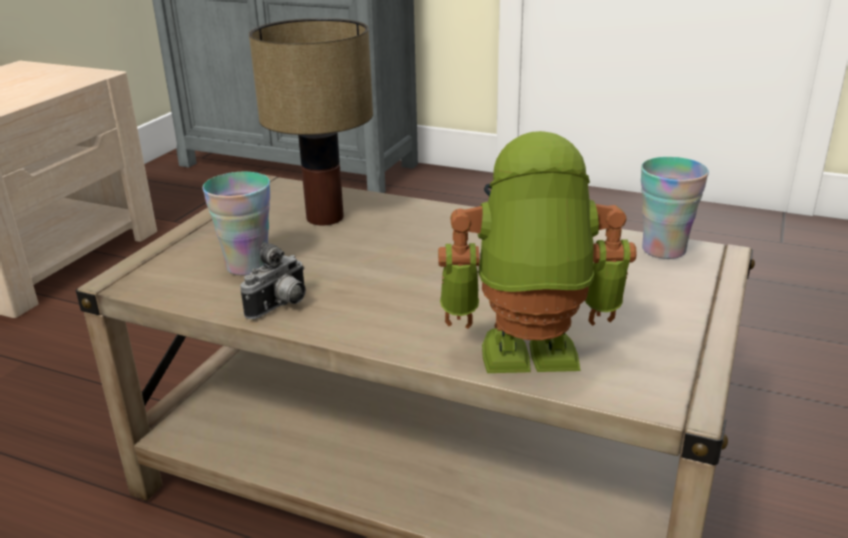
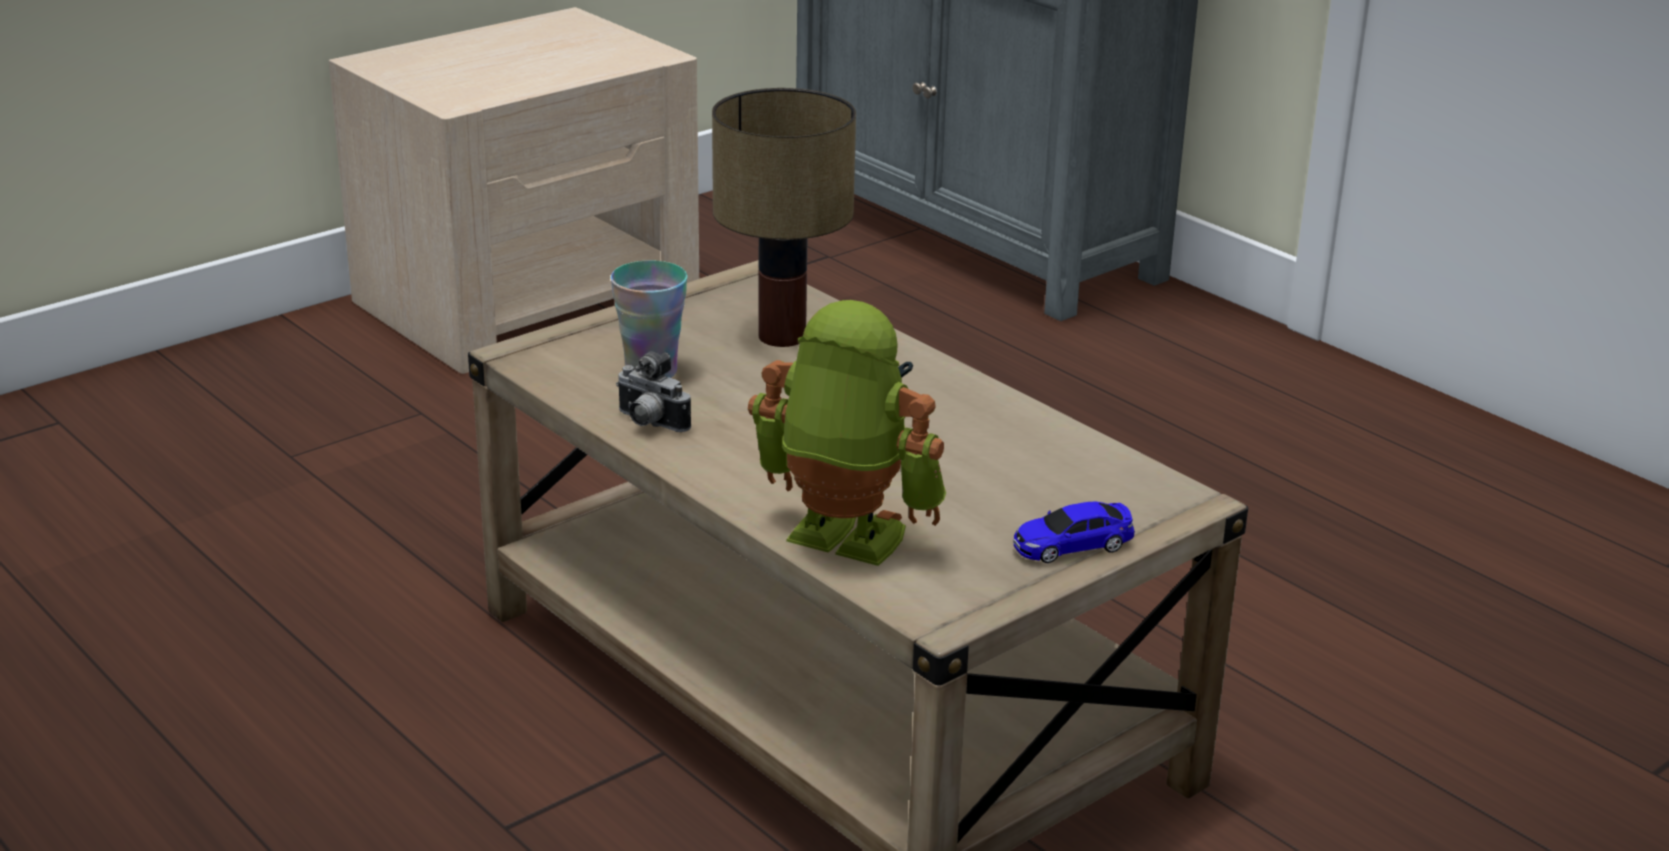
camera: 25 degrees right, 0 degrees up
camera [240,242,306,319] -> camera turned 60 degrees clockwise [616,351,691,432]
cup [641,157,709,259] -> none
none -> toy car [1014,502,1135,563]

